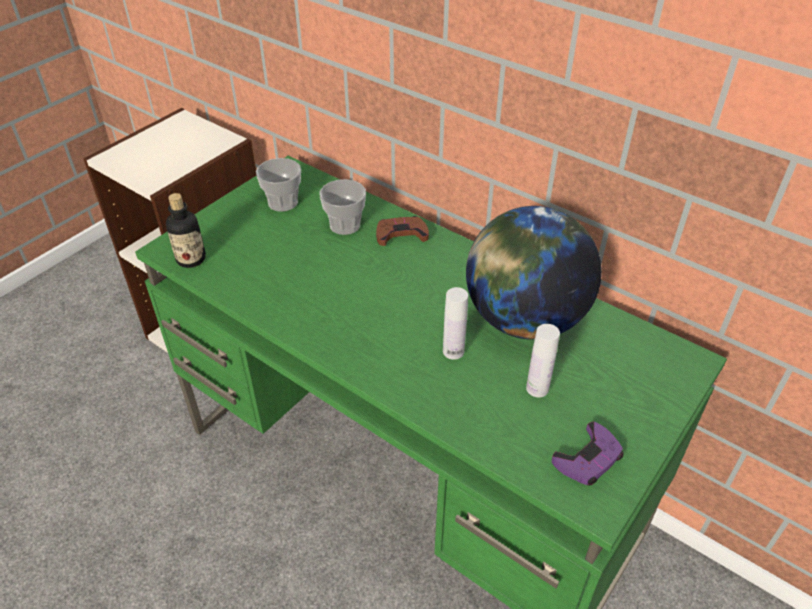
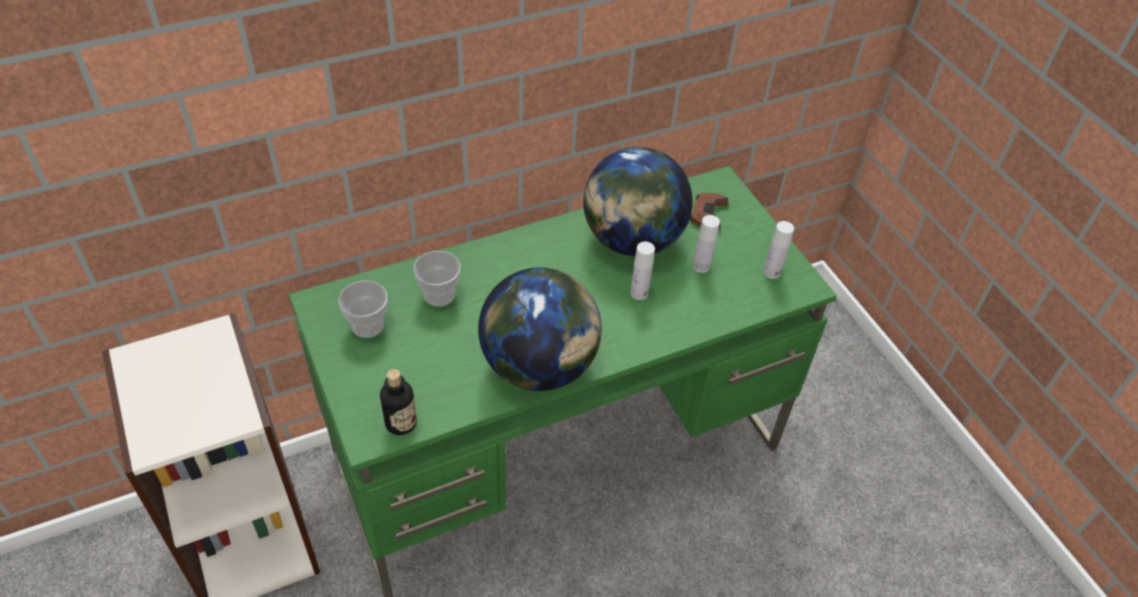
camera: 65 degrees left, 5 degrees up
brown game controller [376,216,429,246] -> brown game controller moved to [690,193,728,229]
purple game controller [552,422,624,485] -> white bottle [763,221,794,279]
none -> globe [478,267,602,391]

